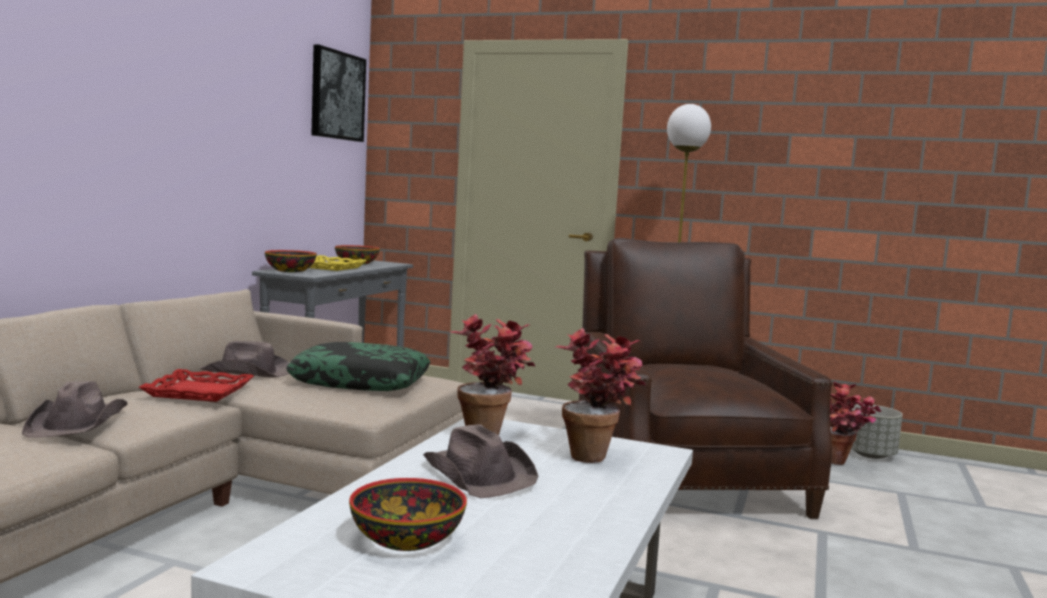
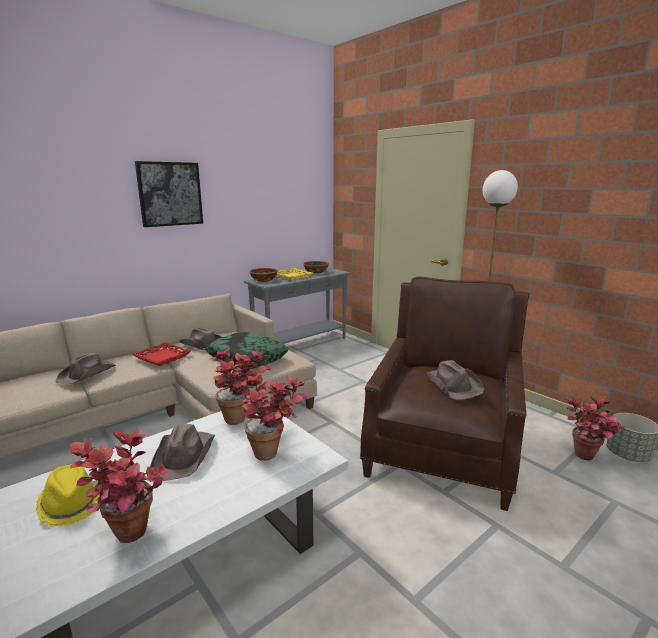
camera: 30 degrees right, 10 degrees up
picture [311,45,366,142] -> picture moved to [135,161,203,227]
bowl [349,478,467,551] -> yellow hat [36,465,100,527]
none -> potted plant [70,430,169,543]
none -> brown hat [425,360,484,400]

